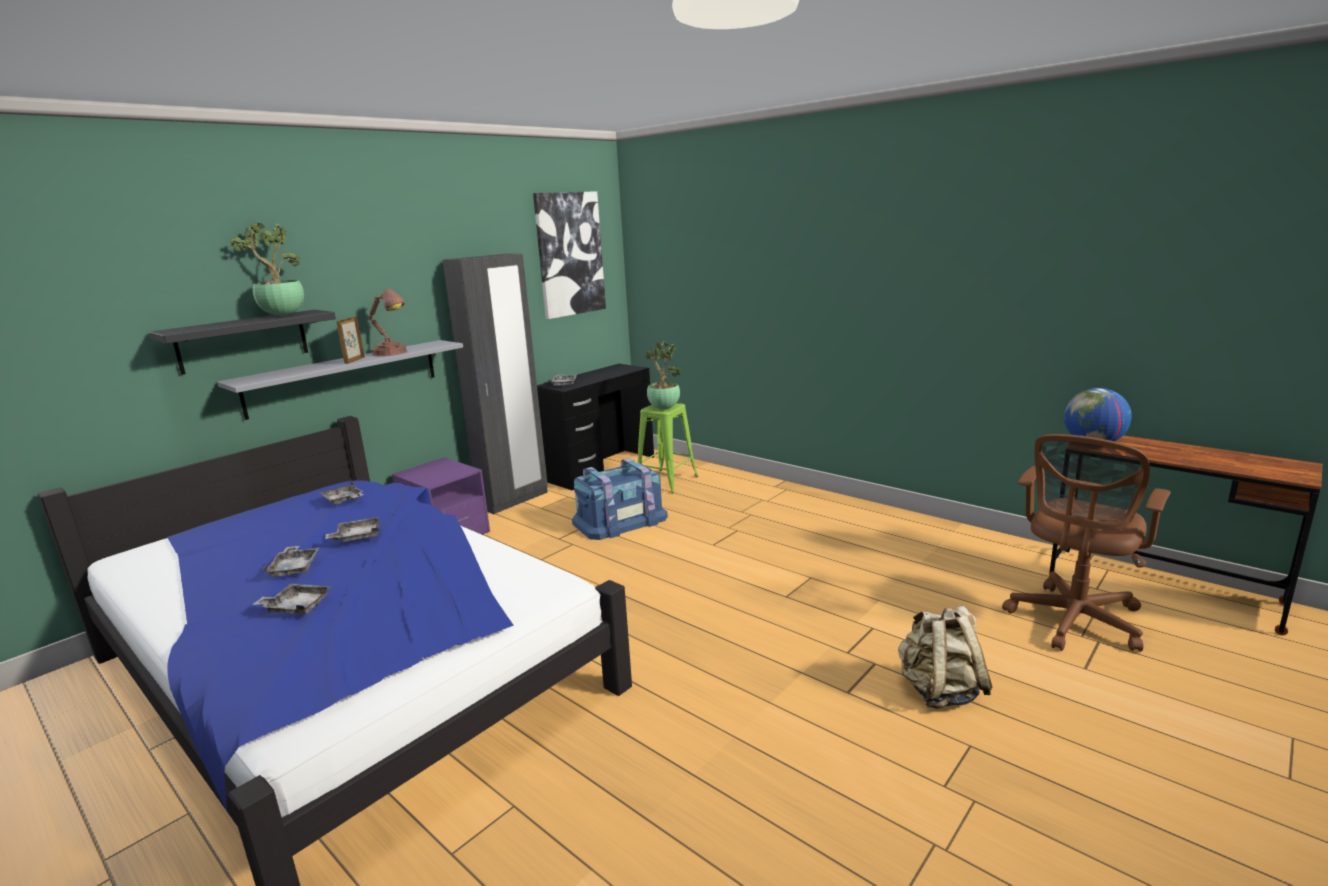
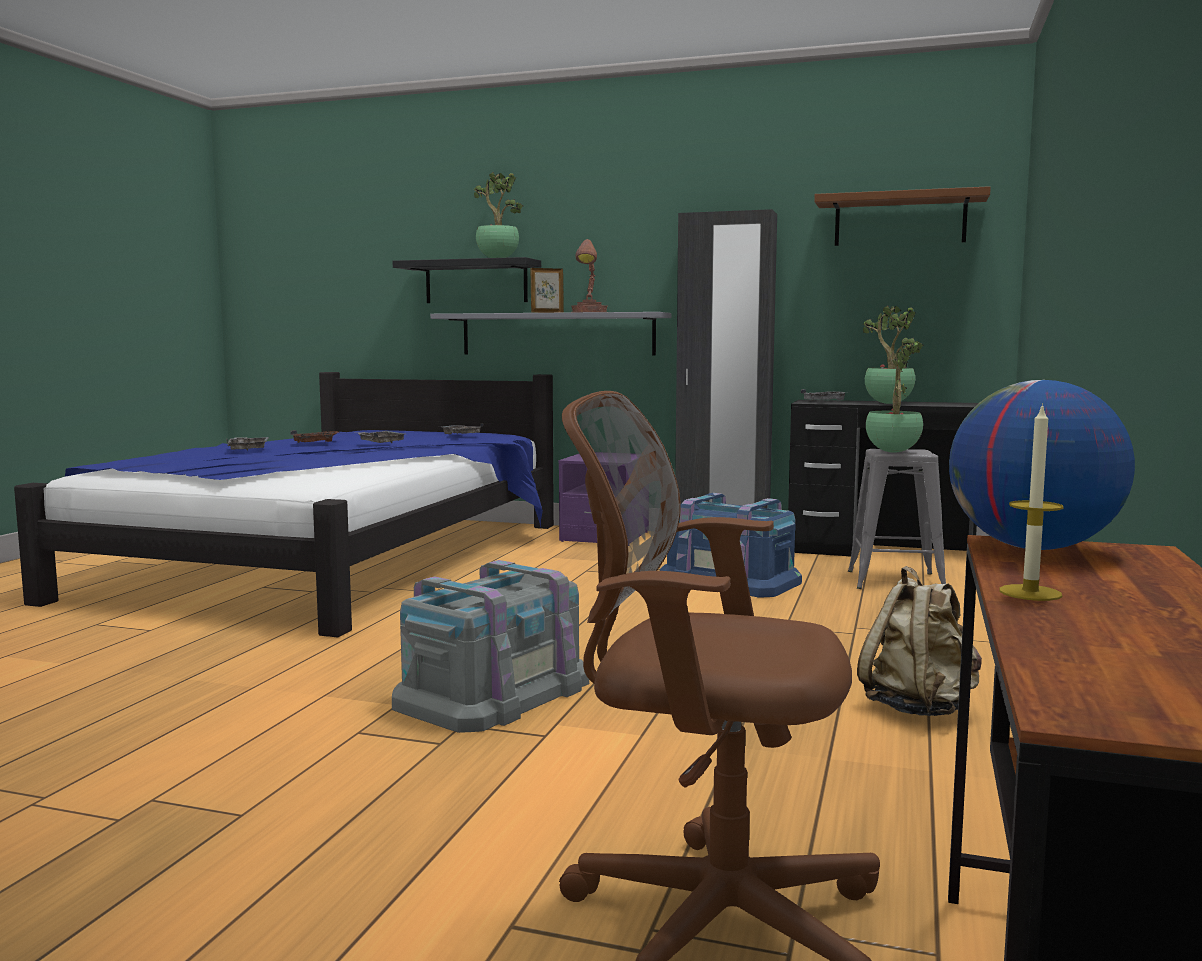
camera: 65 degrees right, 10 degrees down
grey tray [263,546,320,577] -> brown tray [290,430,340,443]
picture [533,191,606,319] -> brown shelf [814,186,991,246]
green stool [638,403,698,493] -> grey stool [848,449,946,589]
beige backpack [898,606,992,709] -> beige backpack moved to [857,566,982,716]
none -> grey storage box [392,560,589,733]
none -> potted plant [863,305,923,404]
none -> candle [999,403,1063,601]

